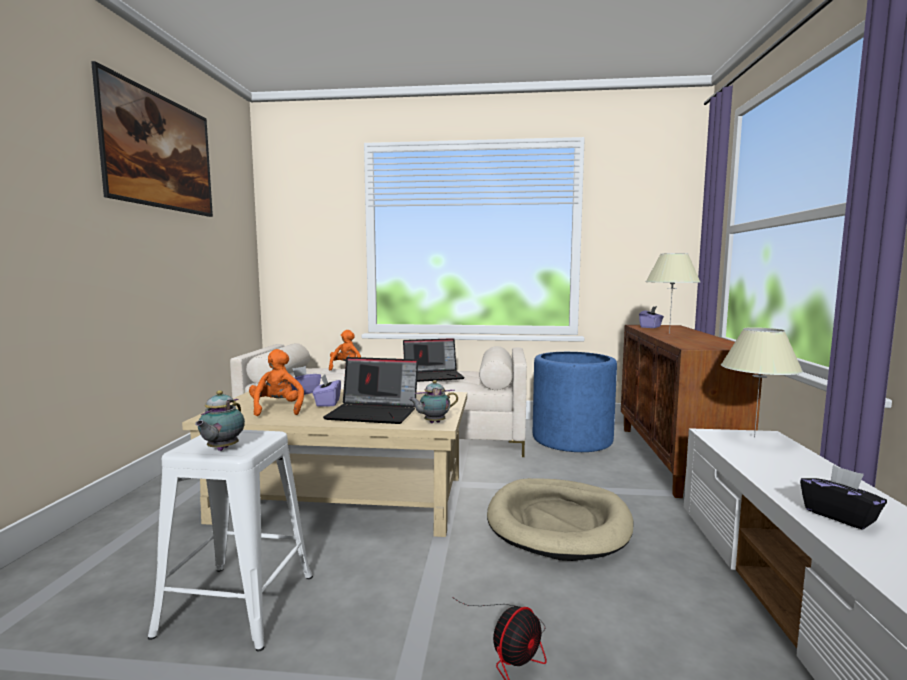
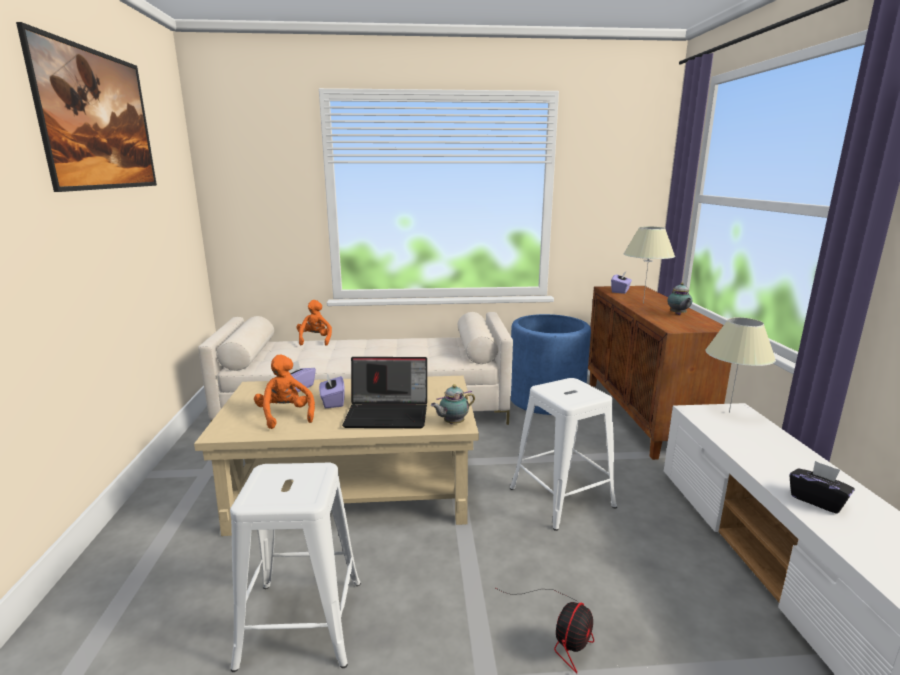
camera: 10 degrees left, 10 degrees up
teapot [195,390,245,451] -> teapot moved to [667,283,692,315]
laptop [403,338,465,382] -> none
beige dog bed [487,478,633,561] -> white stool [510,378,617,531]

